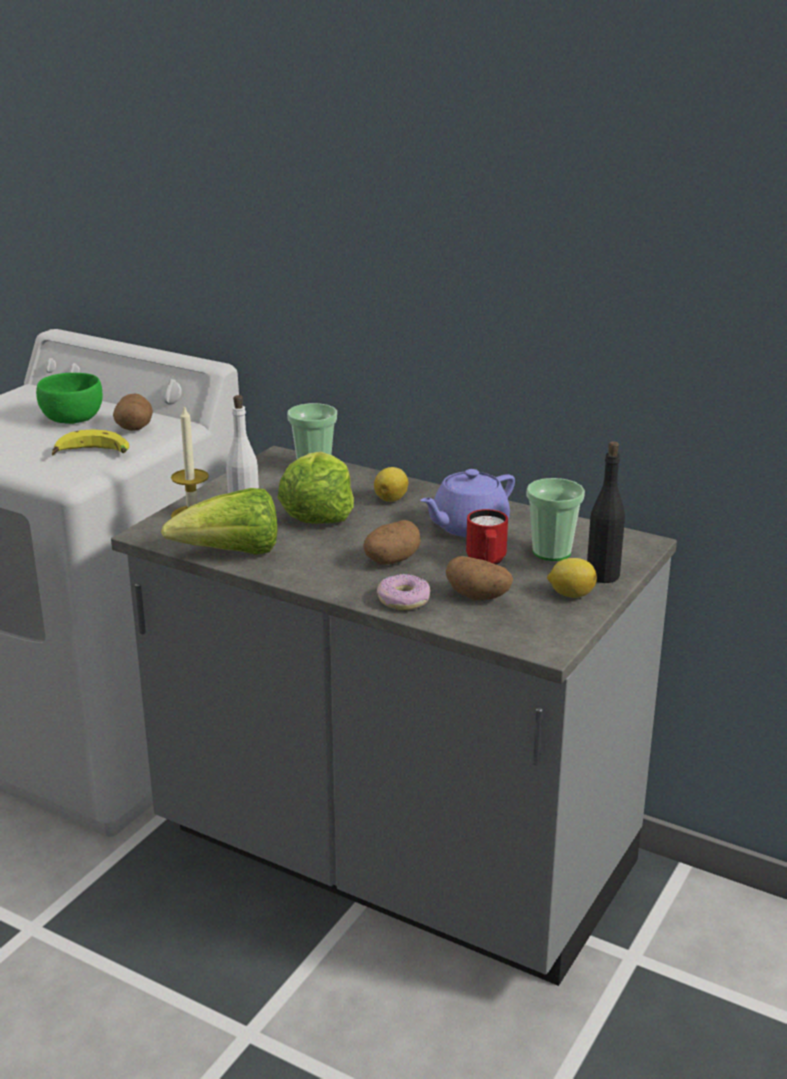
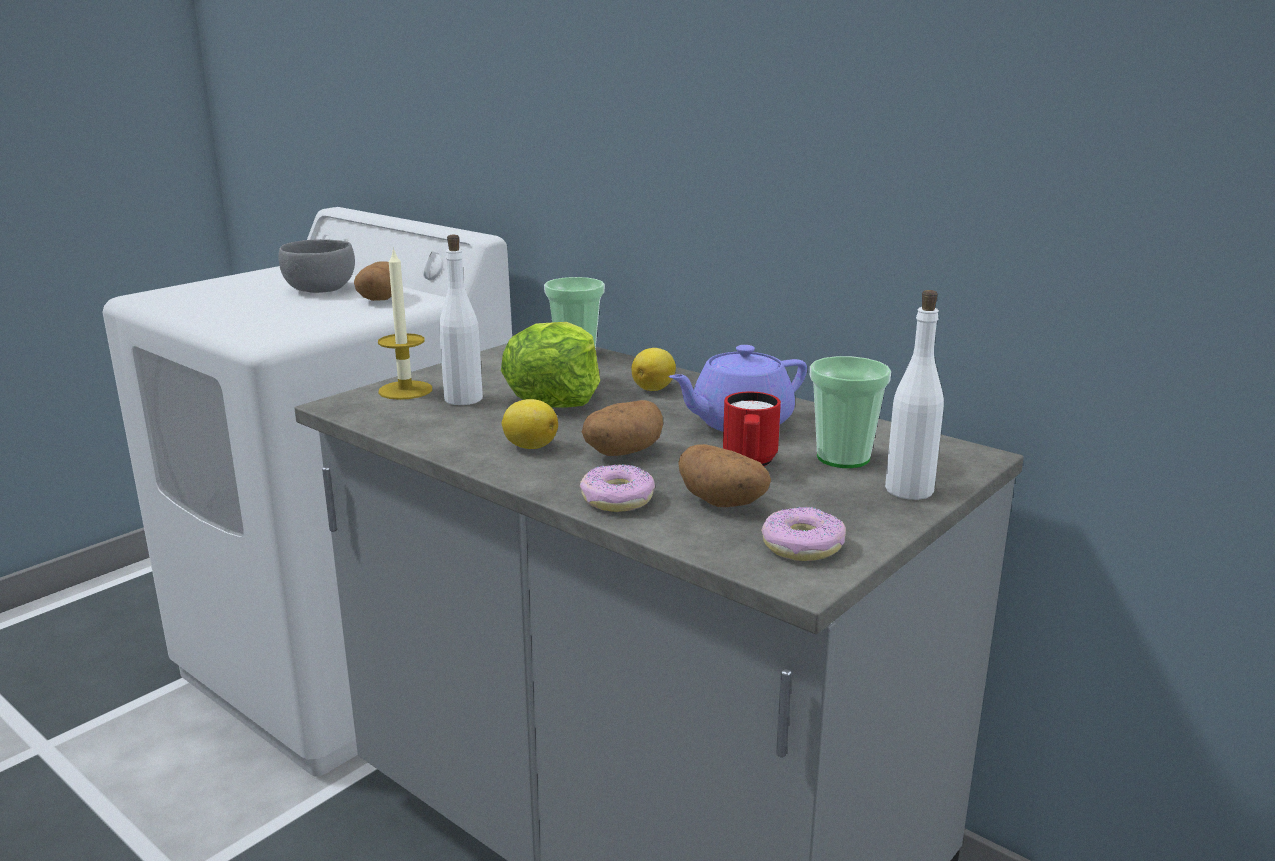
camera: 10 degrees right, 5 degrees down
green bowl [36,373,103,424] -> grey bowl [278,239,355,293]
banana [52,429,129,455] -> none
lettuce [161,488,277,555] -> none
lemon [547,558,597,598] -> lemon moved to [502,399,558,449]
black bottle [587,441,625,583] -> white bottle [885,290,944,500]
none -> donut [761,507,846,561]

